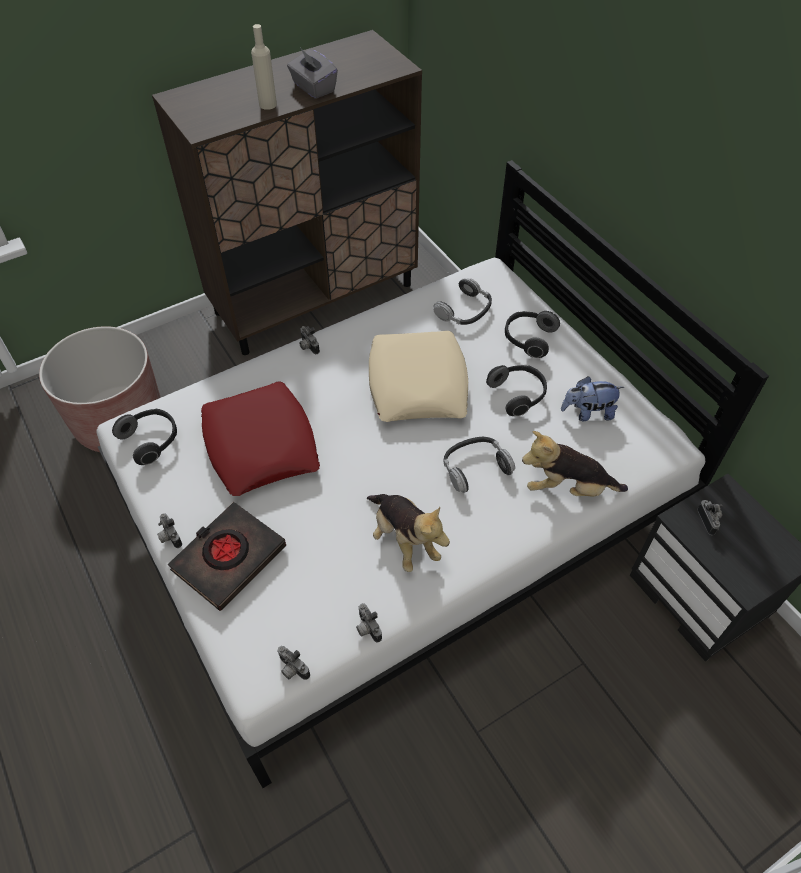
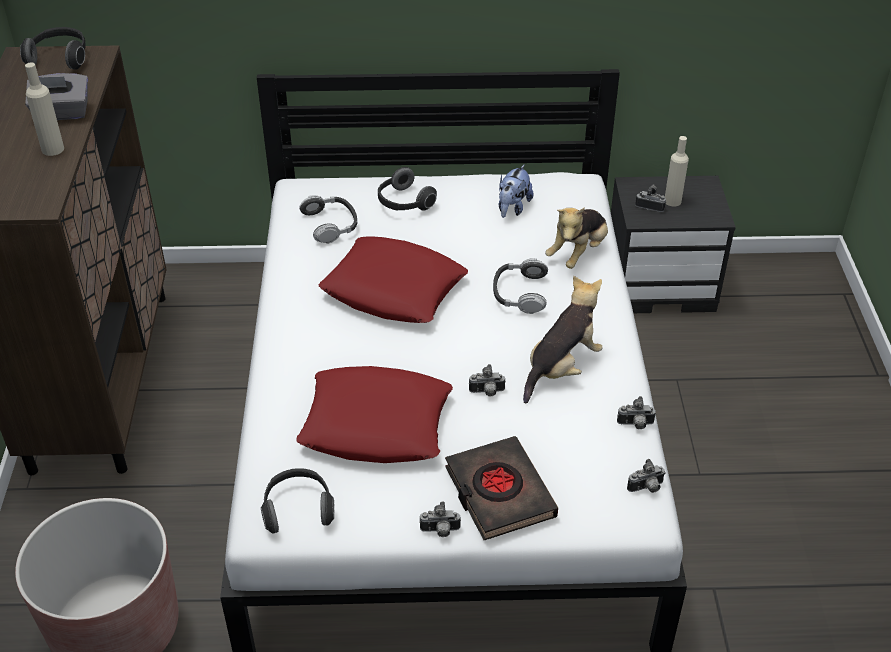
camera: 60 degrees left, 10 degrees down
camera [299,326,320,354] -> camera moved to [469,364,506,396]
plush toy [367,494,450,572] -> plush toy turned 45 degrees counterclockwise [523,276,603,403]
beige pillow [369,331,468,422] -> red pillow [319,237,468,323]
headphones [486,365,547,416] -> headphones moved to [20,27,86,70]
none -> beige bottle [665,136,689,207]

